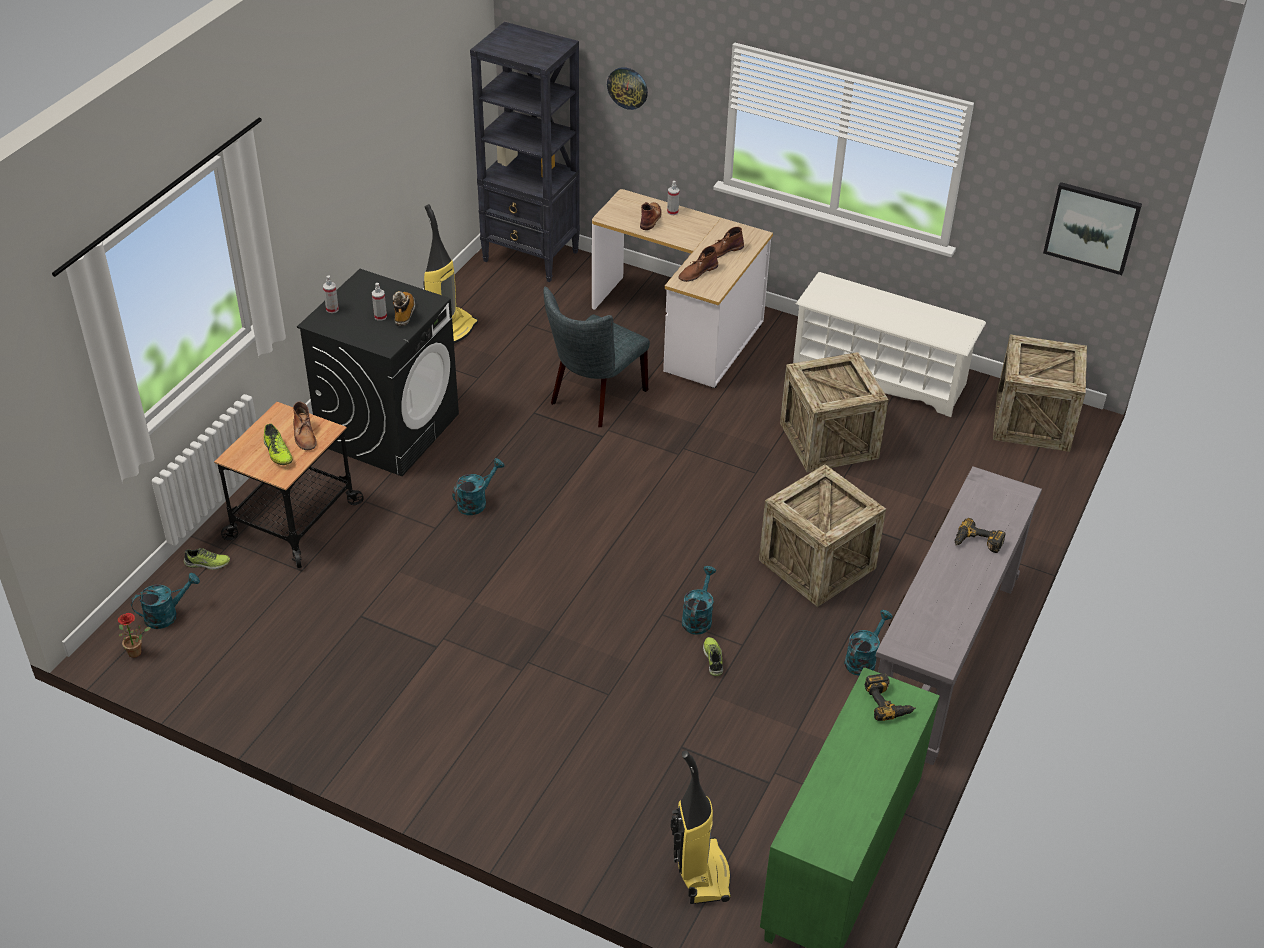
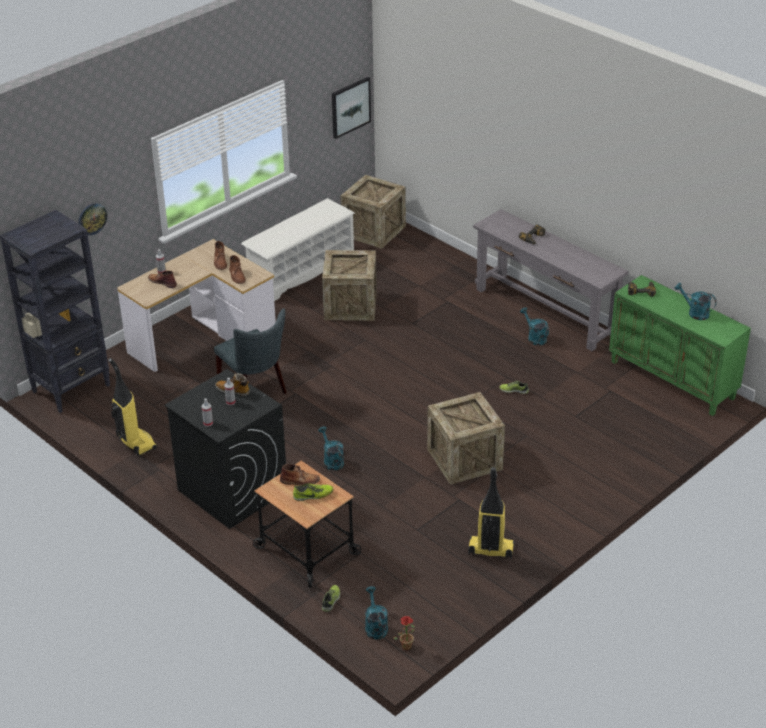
camera: 70 degrees left, 5 degrees down
vacuum cleaner [671,750,731,904] -> vacuum cleaner moved to [468,467,515,559]
turquoise watering can [682,566,716,635] -> turquoise watering can moved to [674,283,717,320]
crate [759,464,886,607] -> crate moved to [427,392,505,485]

